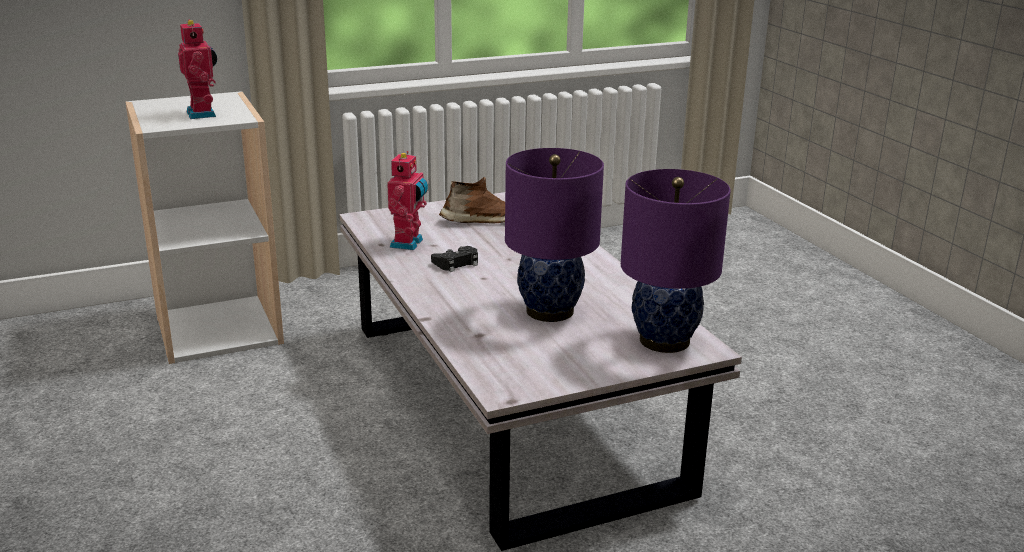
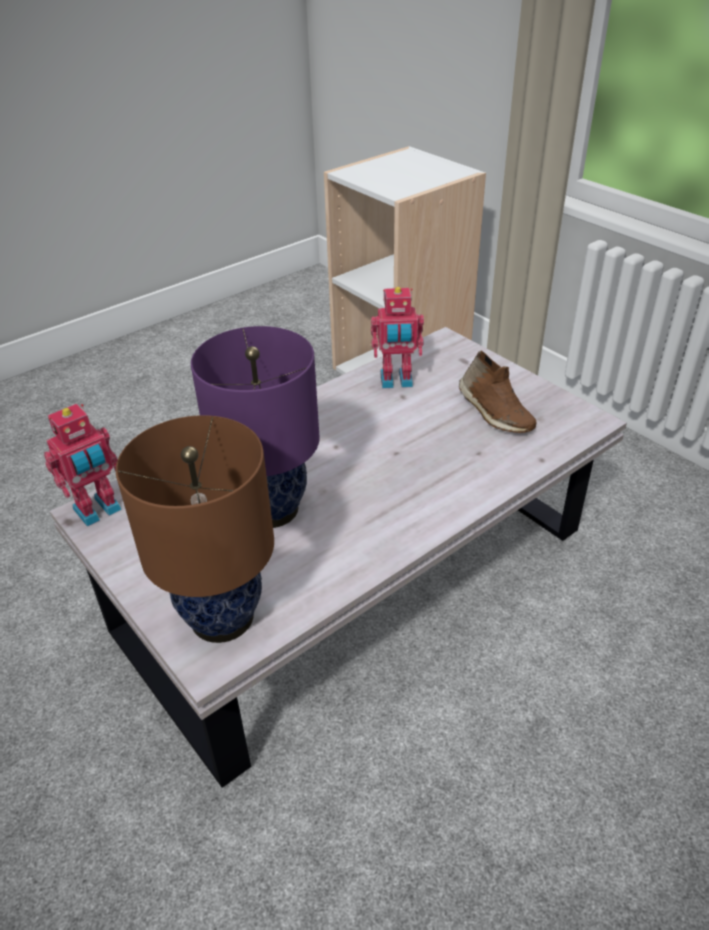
camera: 75 degrees right, 15 degrees up
toy robot [178,20,217,119] -> toy robot moved to [44,404,122,527]
black game controller [431,246,478,272] -> none
purple table lamp [621,169,731,353] -> brown table lamp [116,415,274,643]

